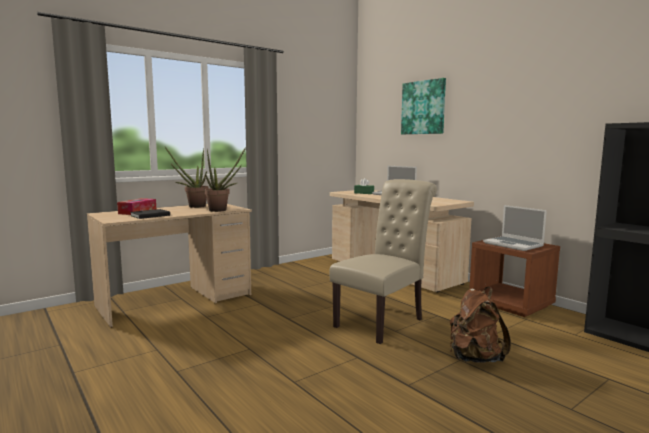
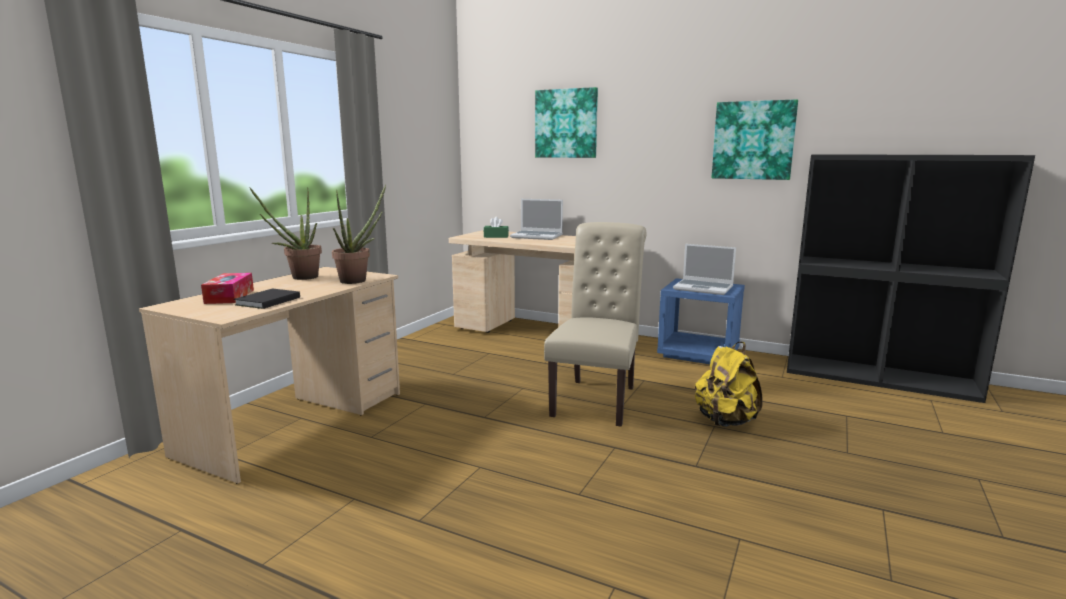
camera: 25 degrees left, 5 degrees up
brown backpack [450,287,511,363] -> yellow backpack [695,342,763,427]
brown nightstand [469,236,560,317] -> blue nightstand [657,278,745,364]
none -> picture [712,99,798,180]

